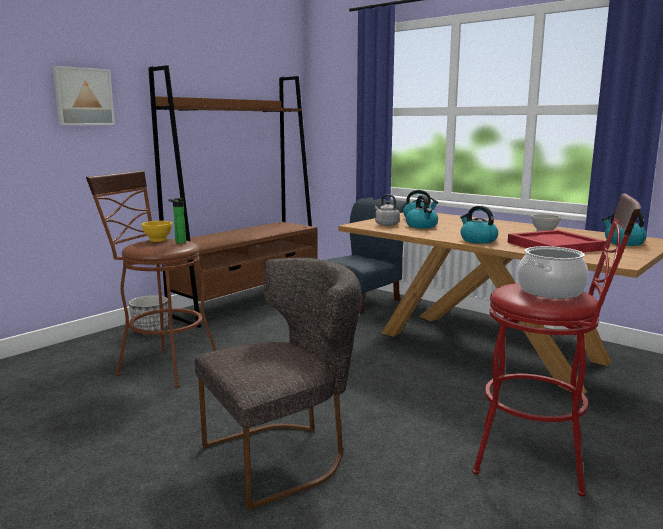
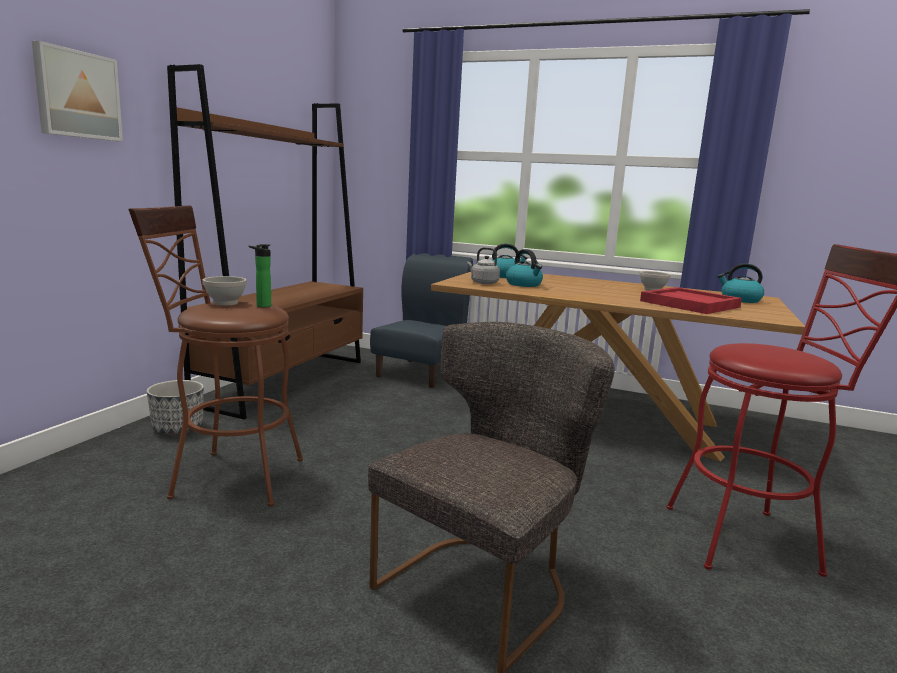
camera: 20 degrees left, 0 degrees up
yellow bowl [142,221,172,242] -> white bowl [203,276,247,306]
kettle [460,206,498,243] -> none
cooking pot [517,246,588,299] -> none

